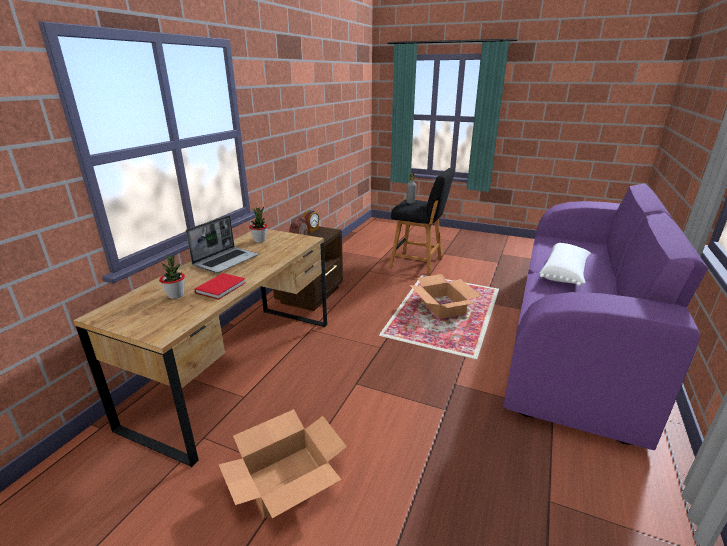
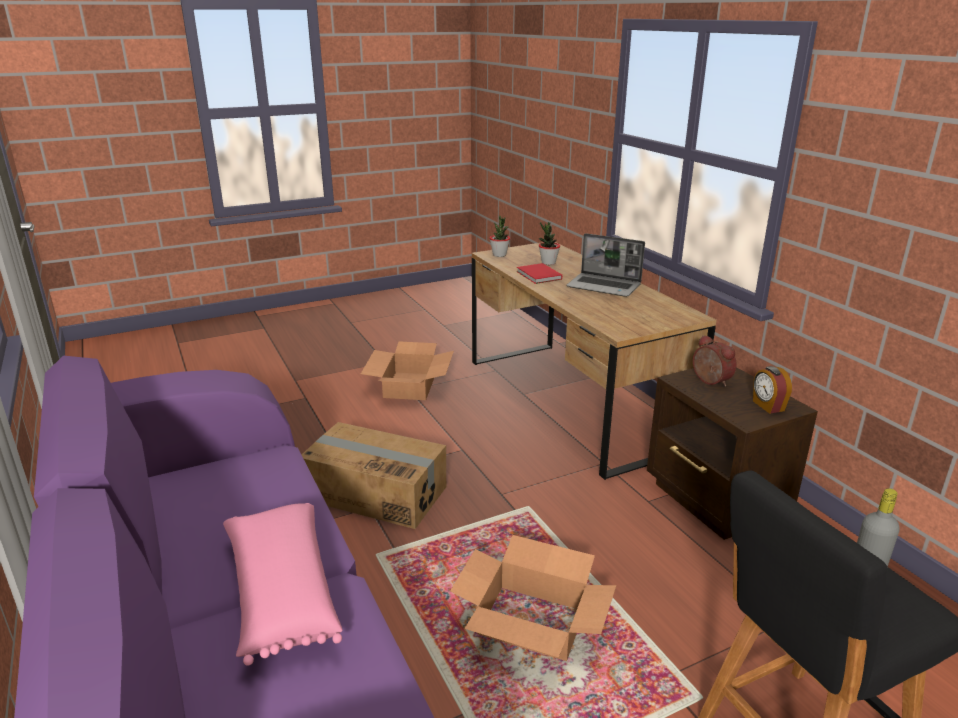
camera: 130 degrees right, 0 degrees up
laptop [186,215,259,273] -> laptop turned 45 degrees counterclockwise [567,233,645,297]
potted plant [249,206,267,243] -> potted plant moved to [489,216,510,257]
white pillow [540,243,591,286] -> pink pillow [223,503,342,666]
none -> cardboard box [302,422,446,529]

